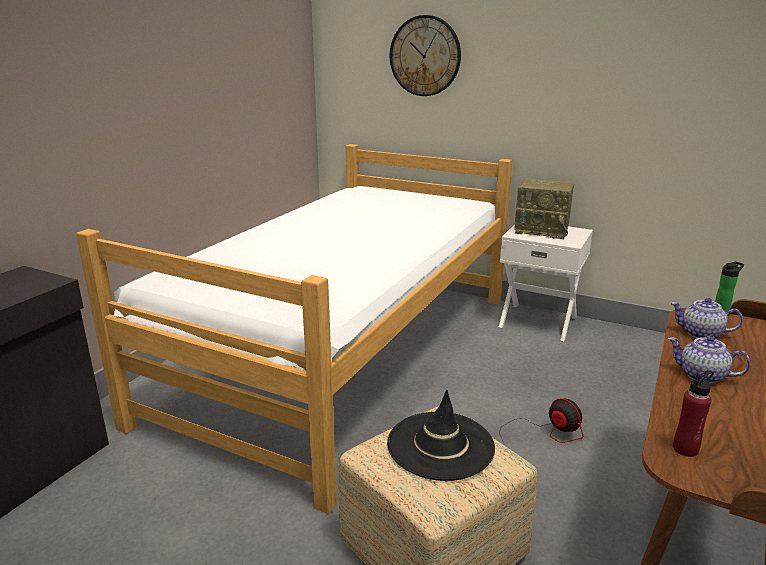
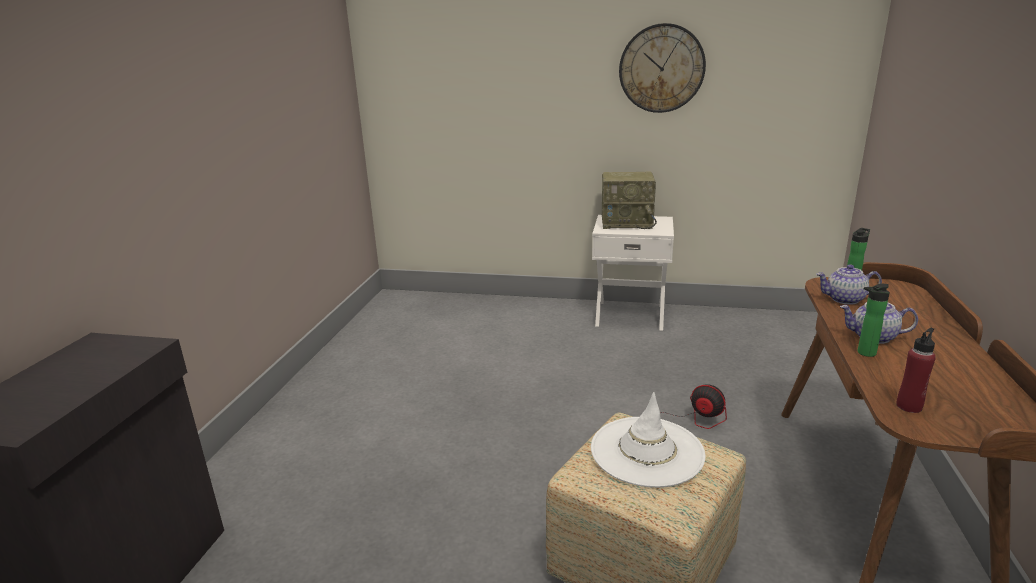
camera: 15 degrees left, 0 degrees up
bed [76,144,512,514] -> none
black hat [387,390,495,481] -> white hat [591,392,705,488]
wall clock [390,15,461,96] -> wall clock moved to [619,23,706,113]
none -> bottle [857,283,890,357]

